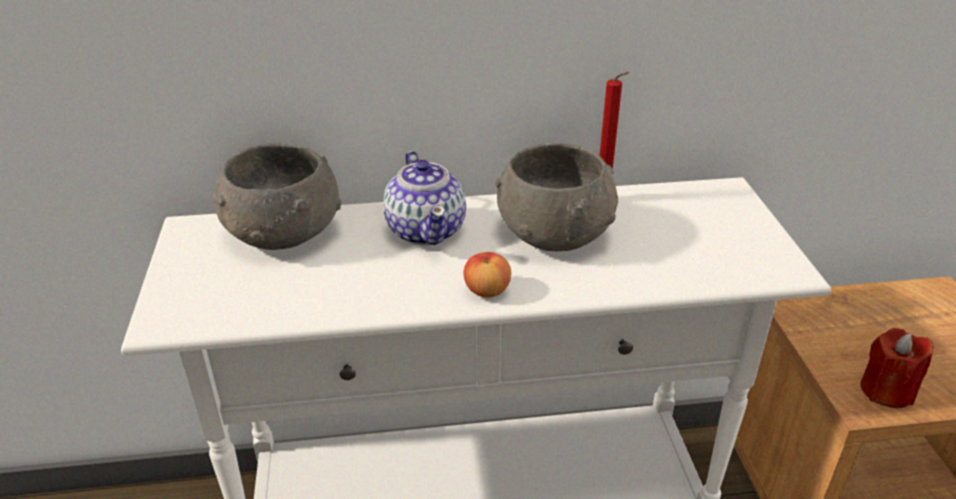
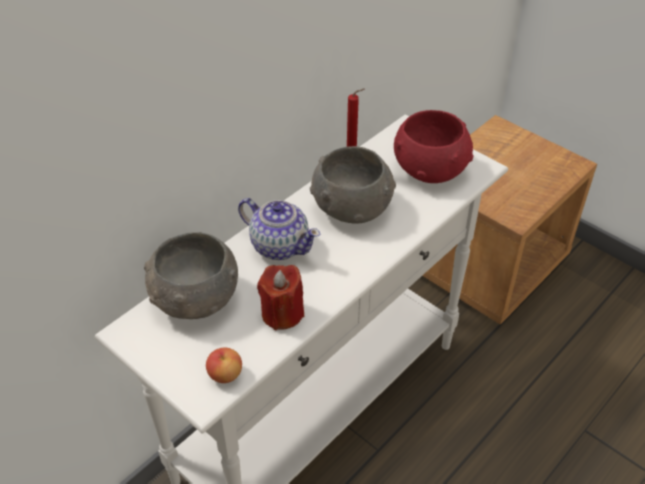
camera: 40 degrees left, 10 degrees up
apple [463,252,511,298] -> apple moved to [206,348,242,383]
red candle [860,328,934,408] -> red candle moved to [257,265,304,330]
none -> red bowl [394,110,473,183]

